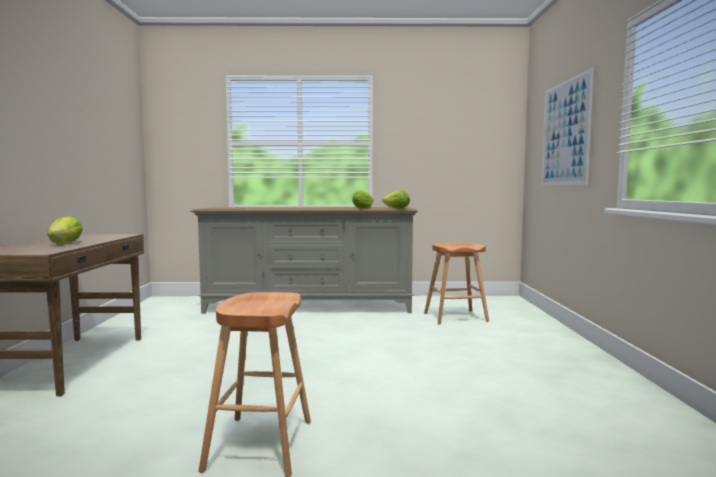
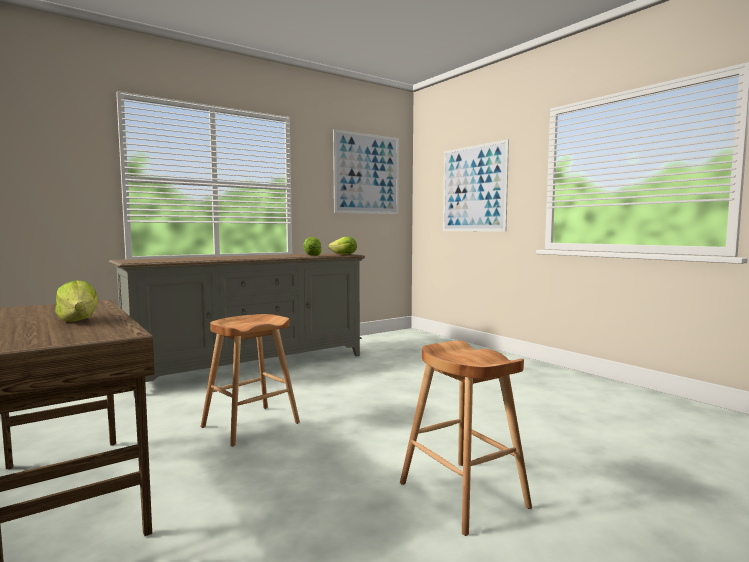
camera: 35 degrees left, 0 degrees up
brown stool [424,243,489,325] -> brown stool moved to [201,314,300,446]
none -> picture [333,129,399,214]

